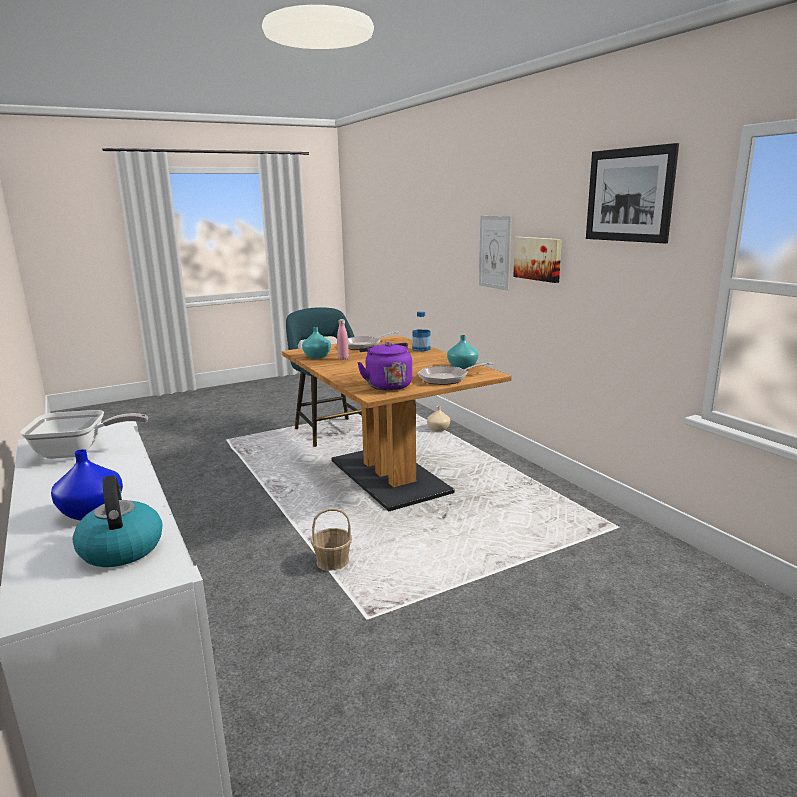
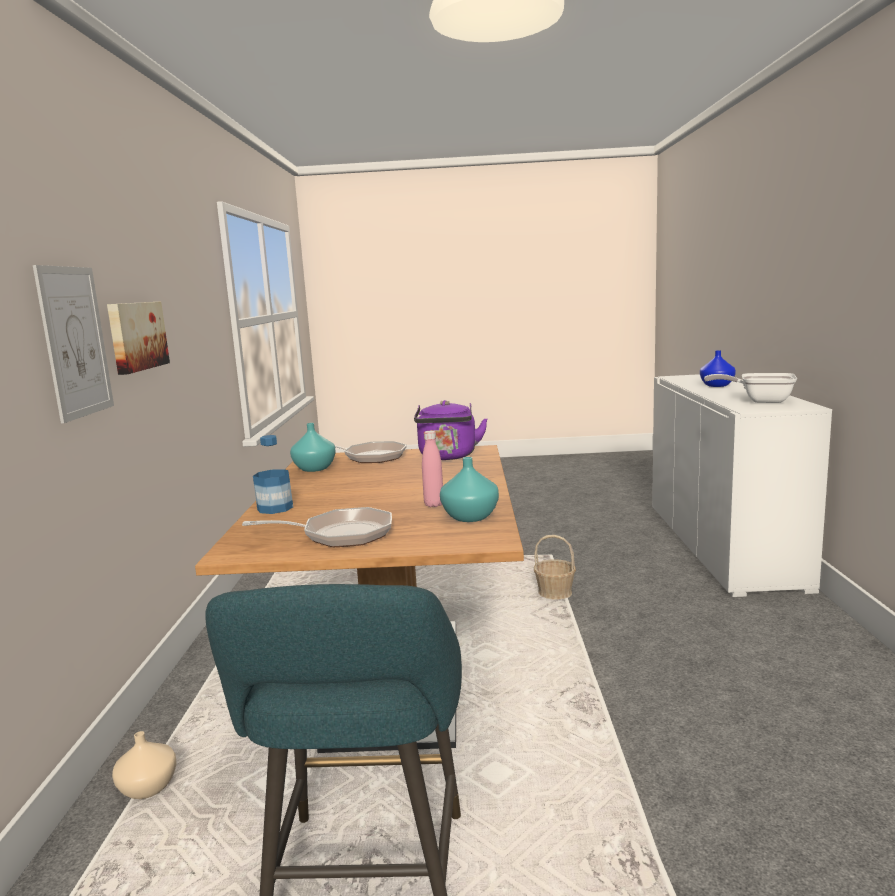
camera: 150 degrees left, 5 degrees down
kettle [73,475,163,567] -> none
picture [586,143,679,243] -> none

